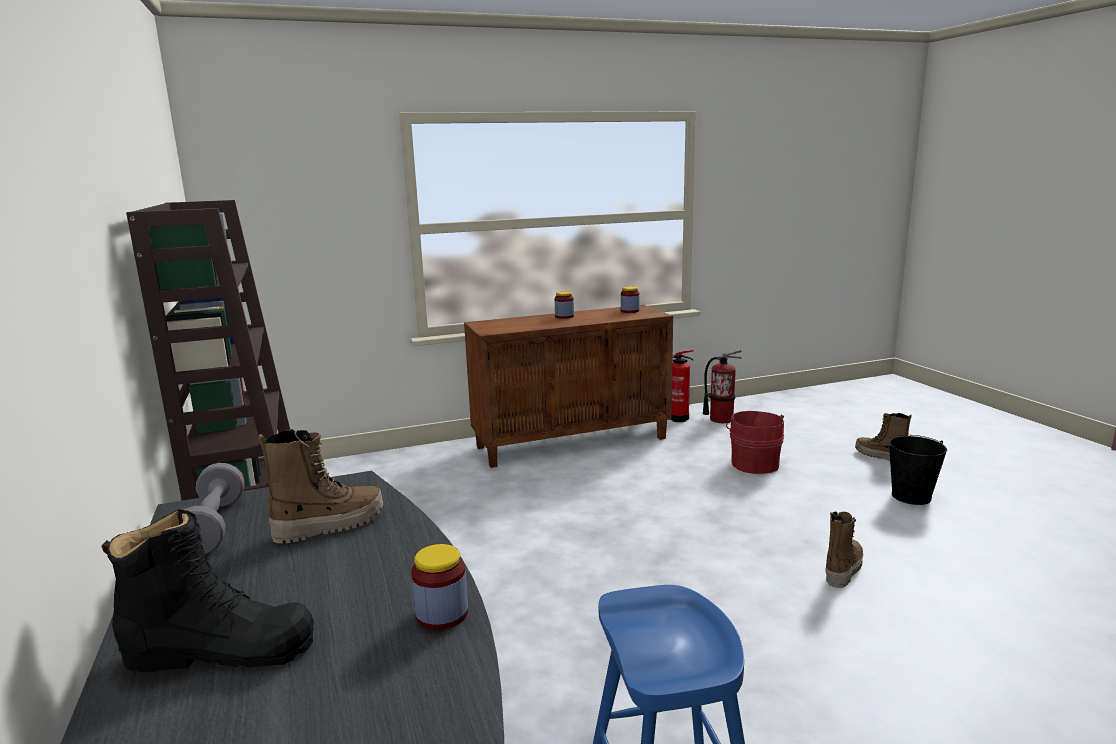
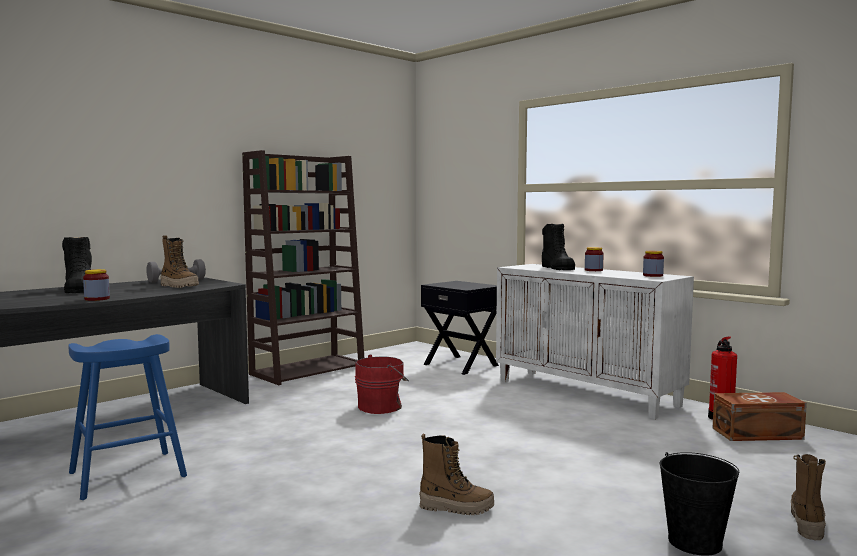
camera: 65 degrees right, 10 degrees down
brown cabinet [464,305,673,468] -> white cabinet [496,264,694,419]
fire extinguisher [703,350,742,423] -> brown storage box [713,392,807,441]
red bucket [726,411,784,474] -> red bucket moved to [355,355,409,414]
none -> black nightstand [421,281,499,375]
none -> black boot [542,224,575,270]

